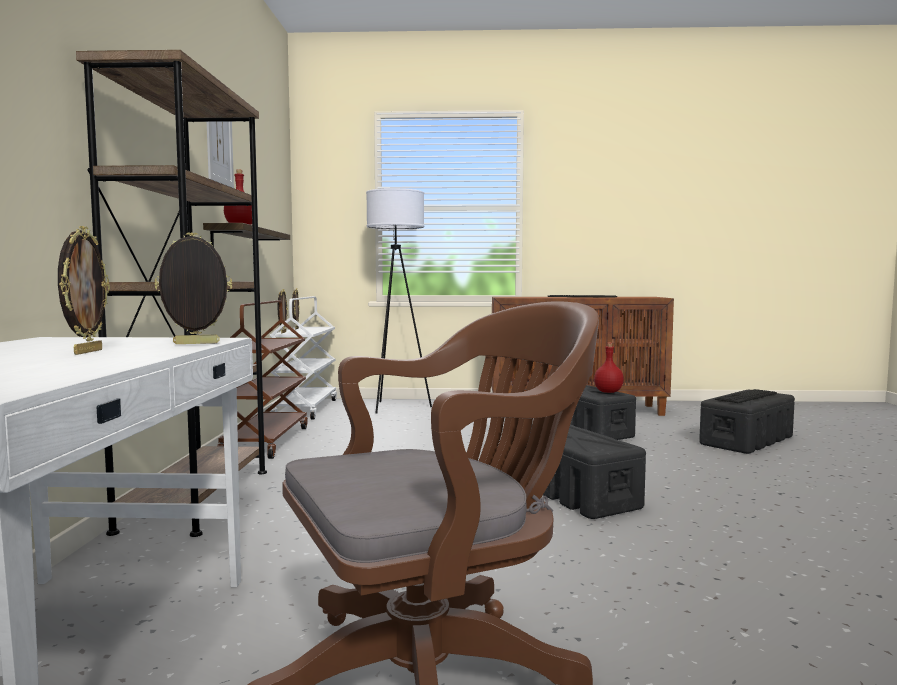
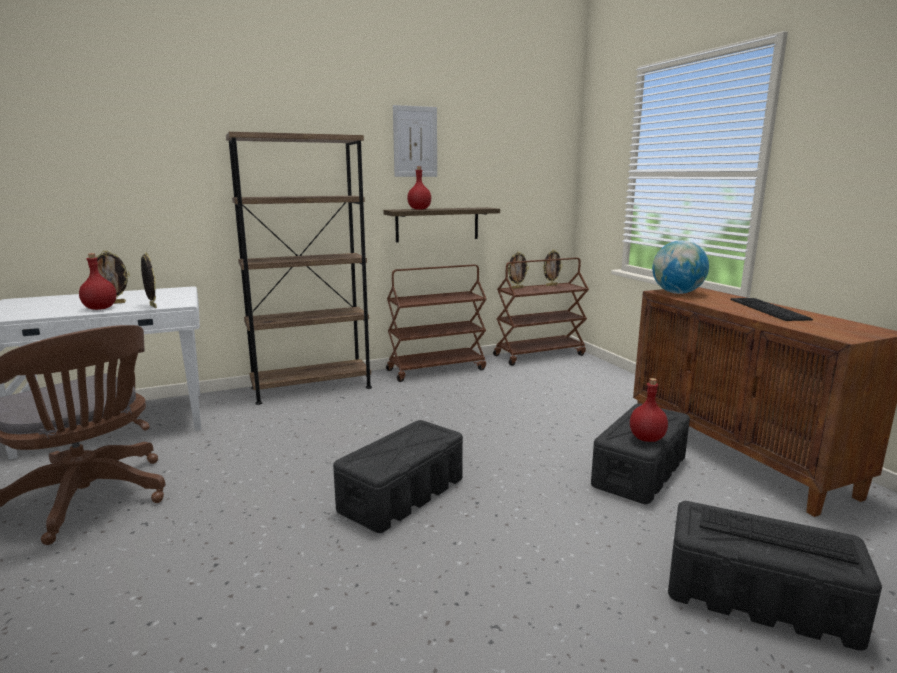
camera: 65 degrees right, 10 degrees up
white cart [270,296,337,420] -> brown cart [493,258,589,366]
white floor lamp [366,188,432,414] -> none
none -> red bottle [79,253,117,310]
none -> globe [652,240,709,294]

